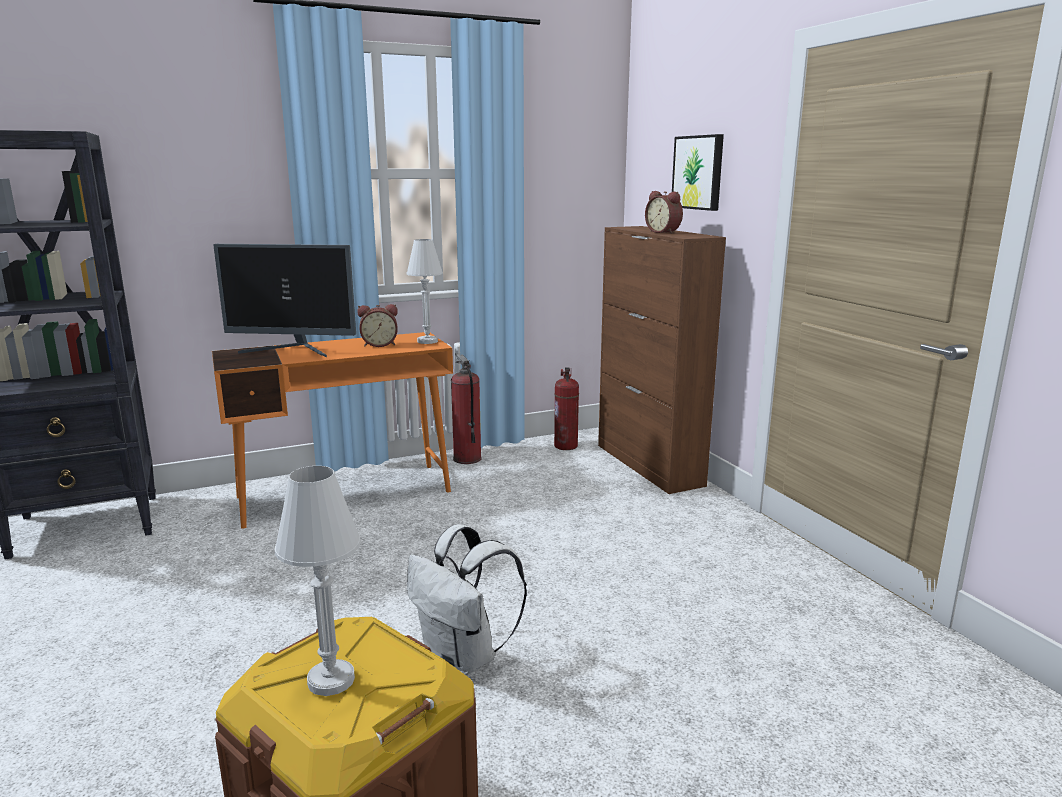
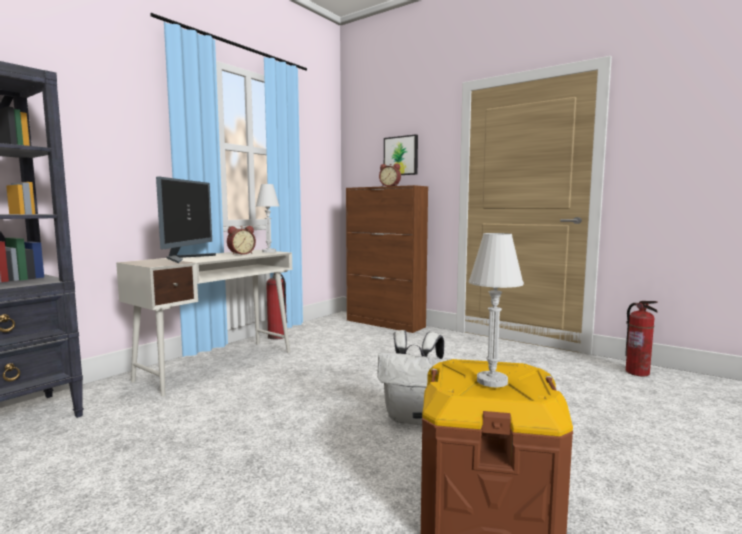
camera: 30 degrees left, 10 degrees down
orange desk [212,332,453,529] -> white desk [116,250,292,397]
monitor [213,244,356,357] -> monitor turned 60 degrees counterclockwise [156,177,216,263]
fire extinguisher [554,367,579,450] -> fire extinguisher moved to [625,301,658,376]

